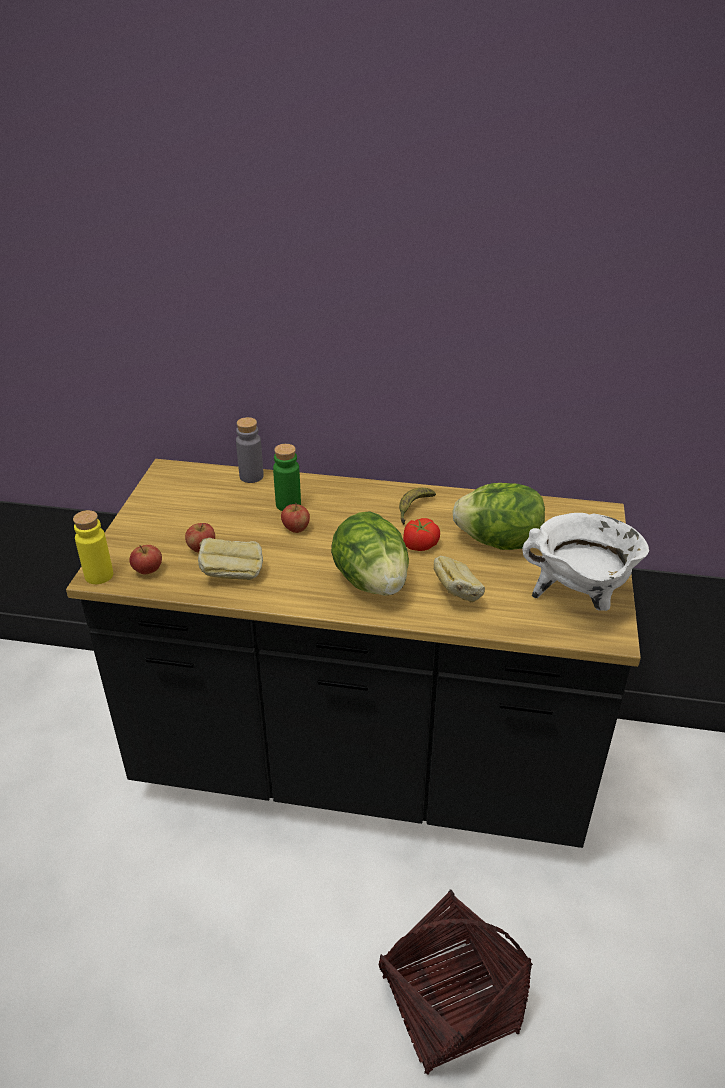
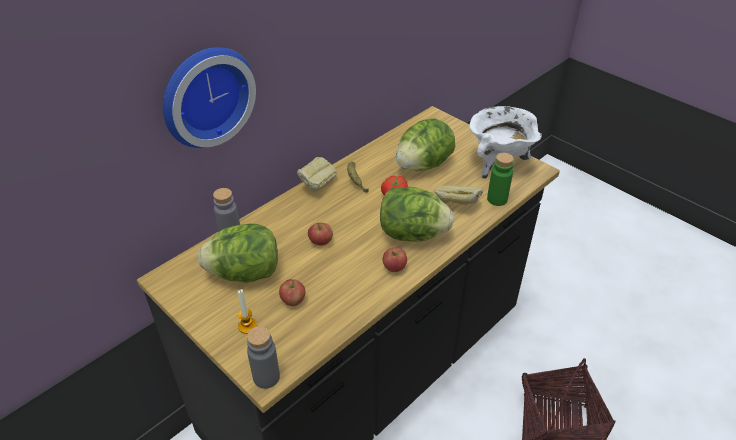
camera: 55 degrees left, 5 degrees up
yellow bottle [73,510,113,584] -> grey bottle [247,326,280,389]
apple [129,545,162,575] -> apple moved to [383,247,407,272]
bread [198,538,263,580] -> bread moved to [297,157,337,192]
green bottle [273,444,301,511] -> green bottle moved to [487,153,514,206]
none -> wall clock [163,47,256,148]
none -> lettuce [198,223,278,283]
none -> candle [238,289,257,334]

